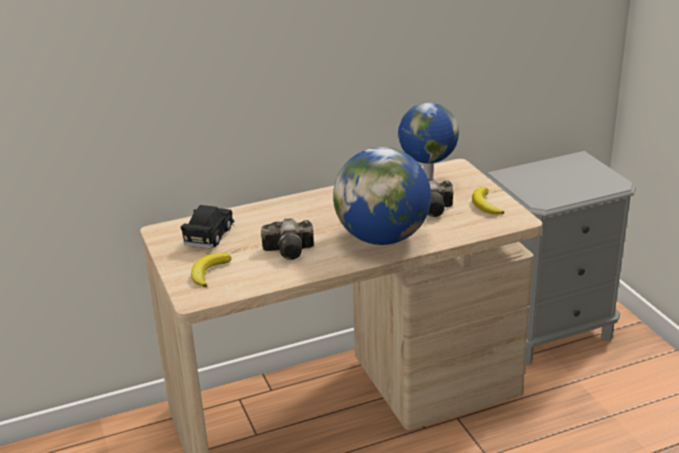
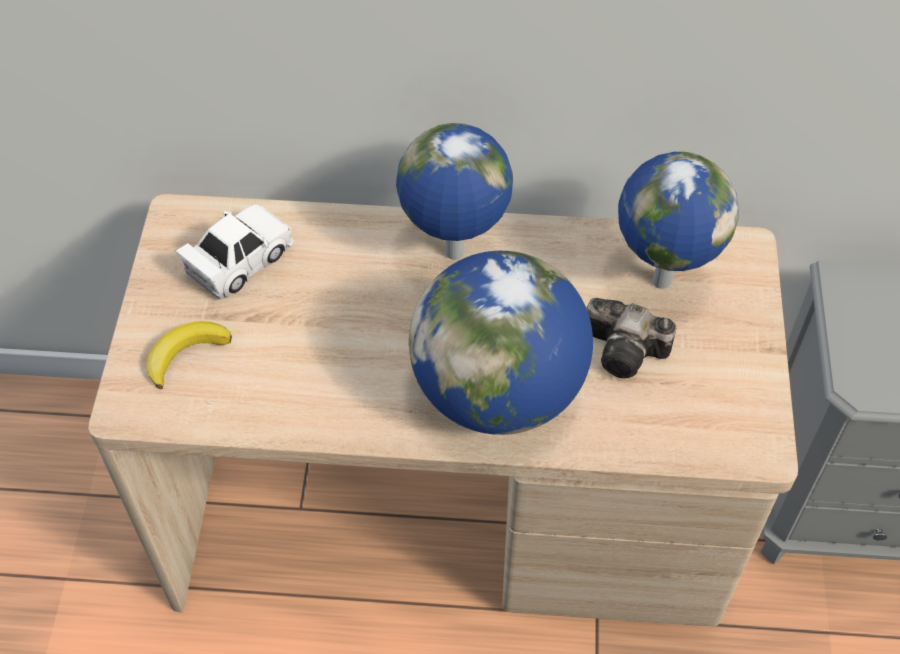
camera: 25 degrees right, 25 degrees up
black toy car [180,205,235,248] -> white toy car [176,204,294,300]
camera [261,218,314,260] -> none
banana [472,187,504,215] -> none
none -> globe [396,123,513,260]

